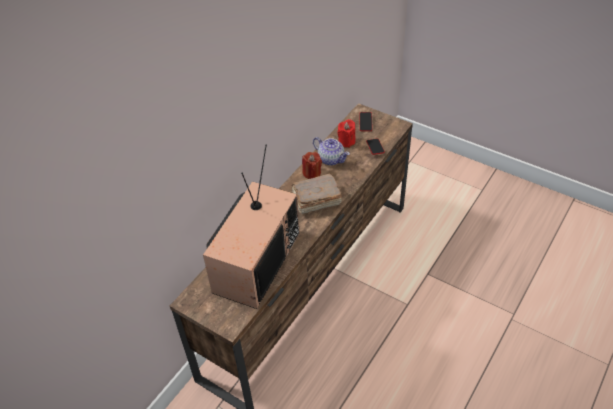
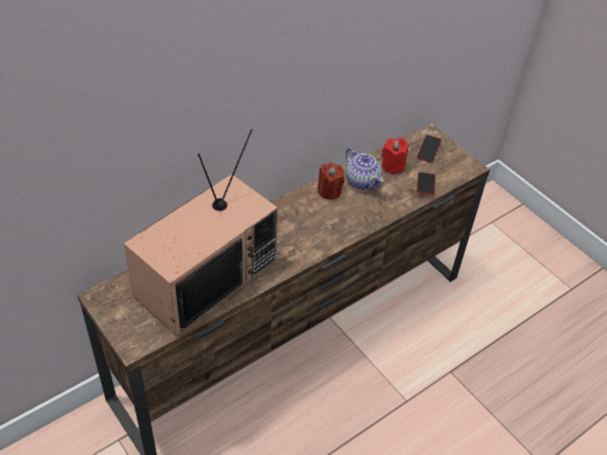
camera: 15 degrees right, 0 degrees up
brown book [291,173,342,214] -> none

